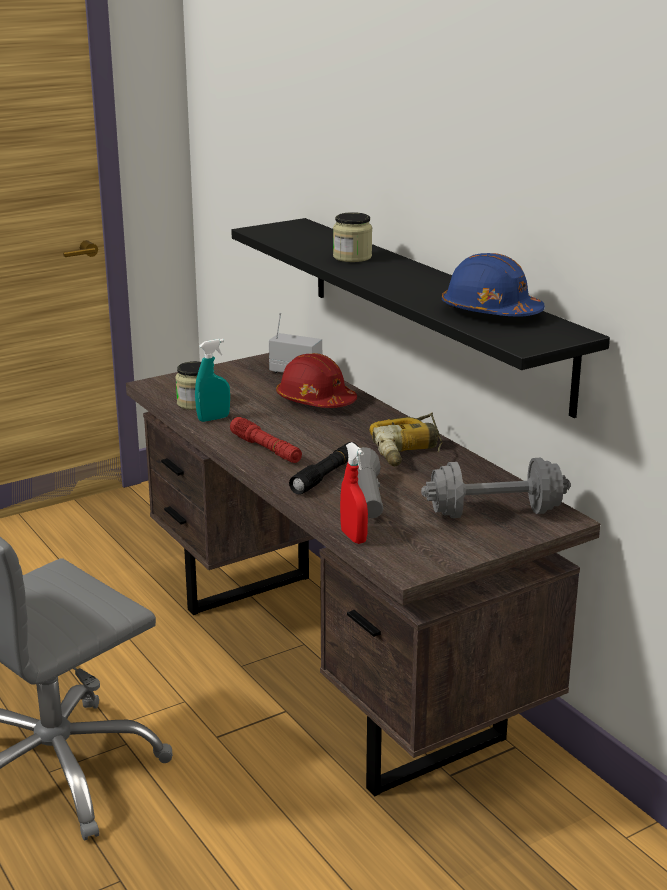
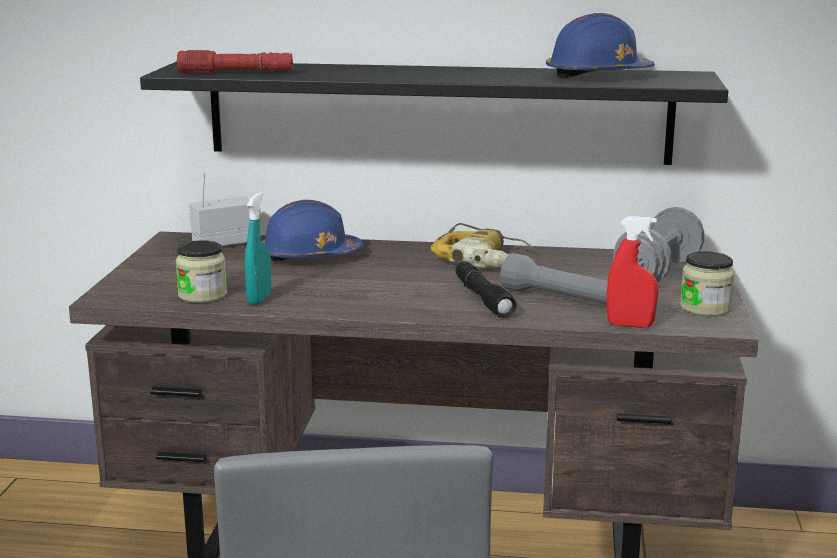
camera: 50 degrees left, 5 degrees down
red flashlight [230,417,302,463] -> red flashlight moved to [177,50,293,73]
red hard hat [276,353,357,408] -> blue hard hat [262,200,364,262]
jar [333,212,372,262] -> jar moved to [680,251,734,316]

